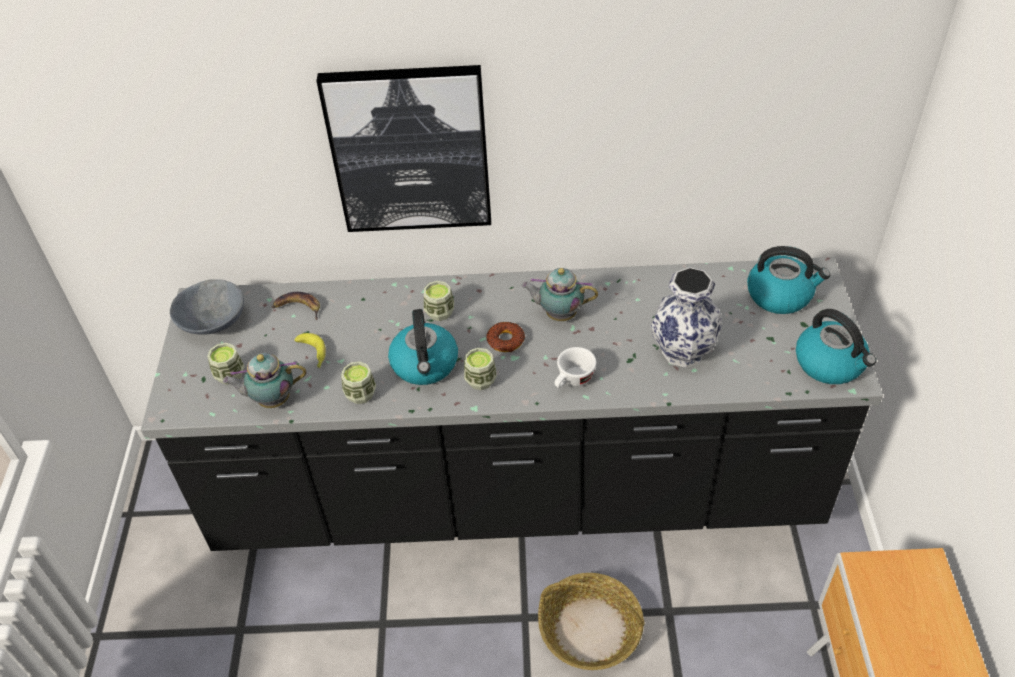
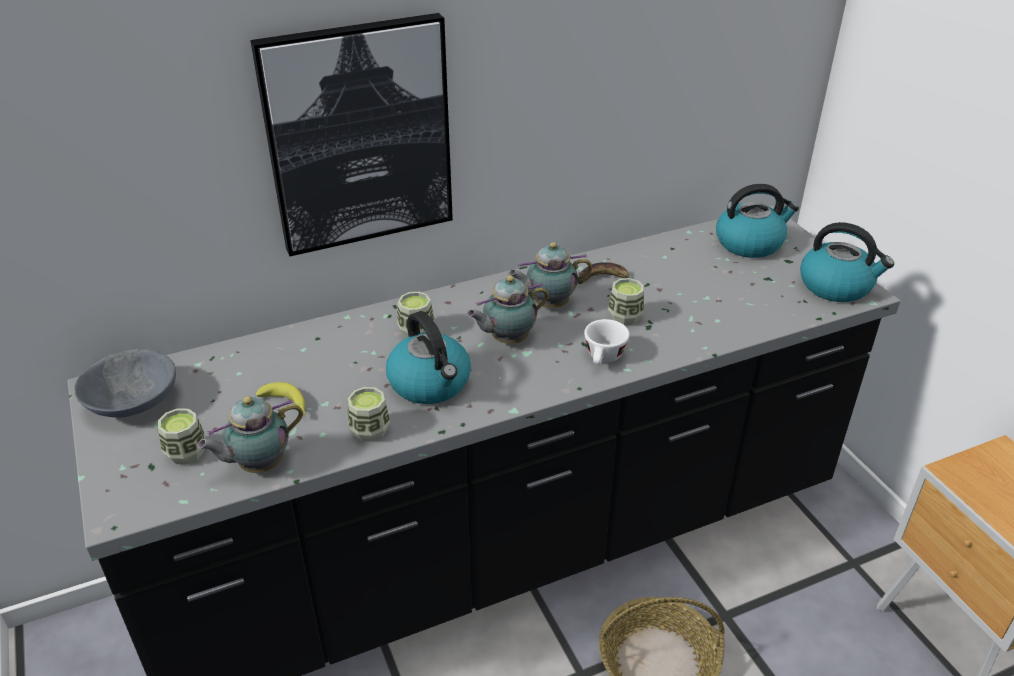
camera: 25 degrees left, 10 degrees down
banana [272,292,320,320] -> banana moved to [578,262,629,284]
cup [464,348,496,390] -> cup moved to [608,278,644,325]
donut [486,322,525,352] -> teapot [467,276,549,344]
vase [651,267,722,368] -> none

